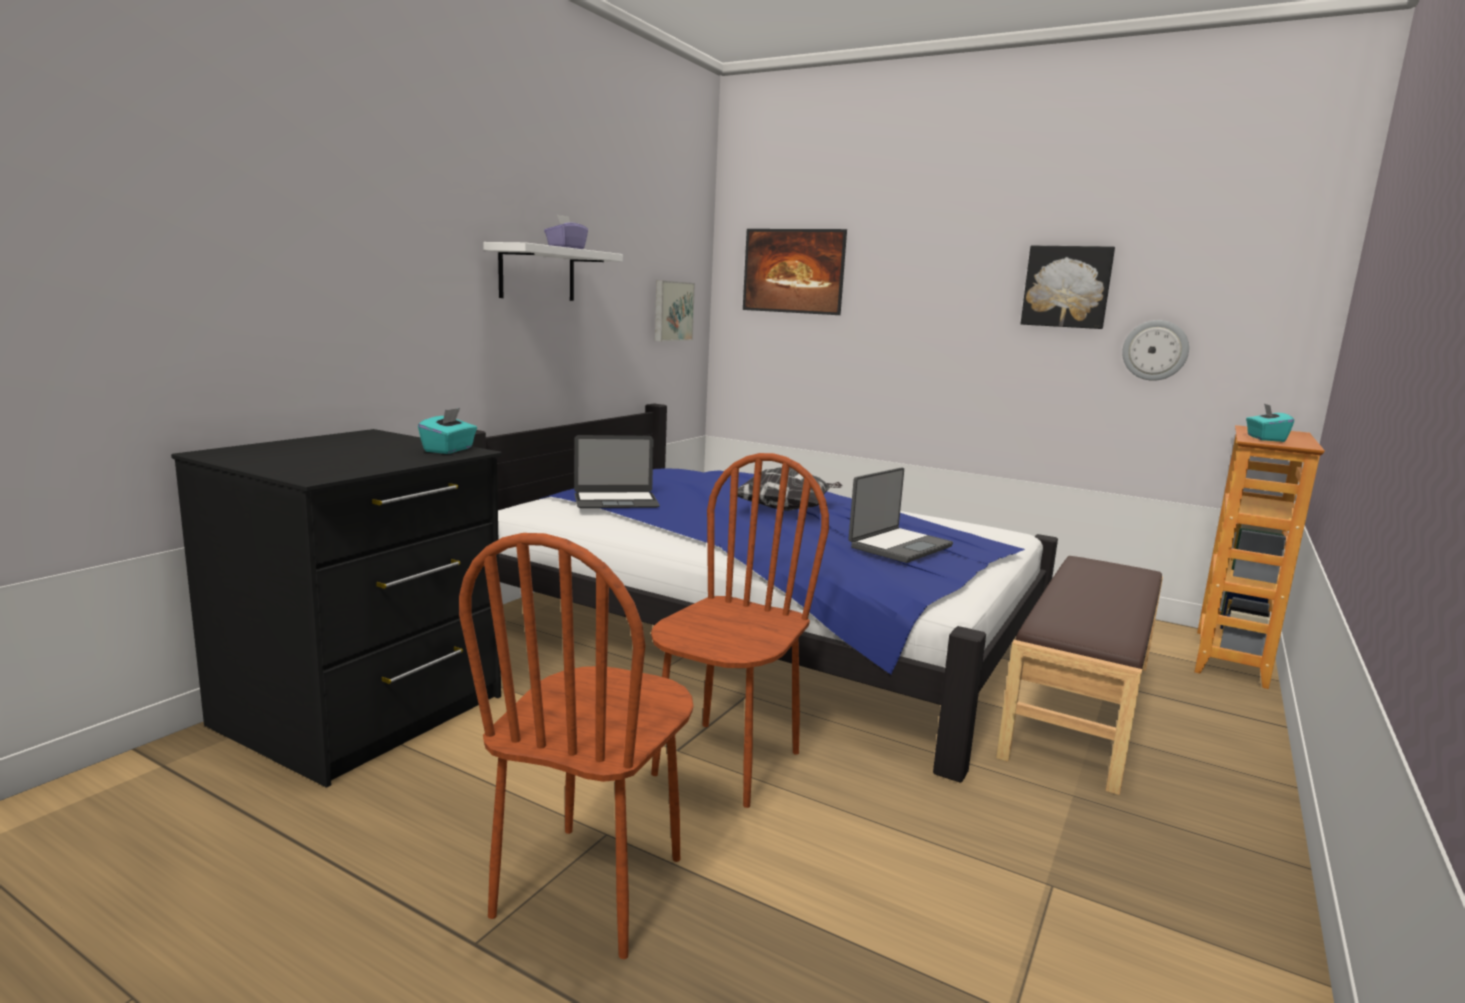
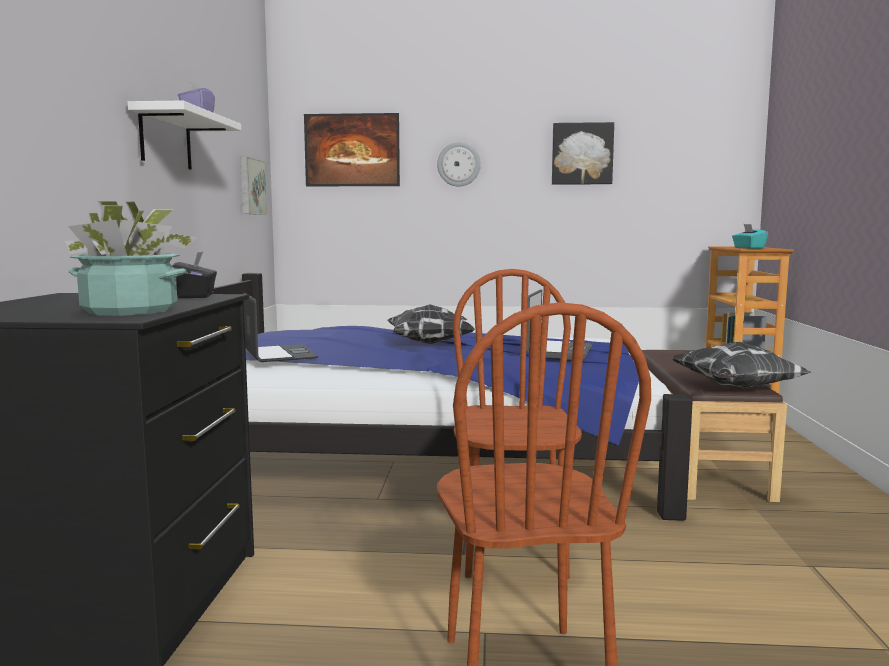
camera: 25 degrees left, 5 degrees down
turquoise tissue box [418,408,477,454] -> black tissue box [172,252,217,298]
laptop [574,435,660,508] -> laptop turned 75 degrees counterclockwise [243,293,318,362]
wall clock [1122,320,1189,381] -> wall clock moved to [437,142,481,187]
none -> potted plant [65,201,197,316]
none -> pillow [672,342,812,389]

